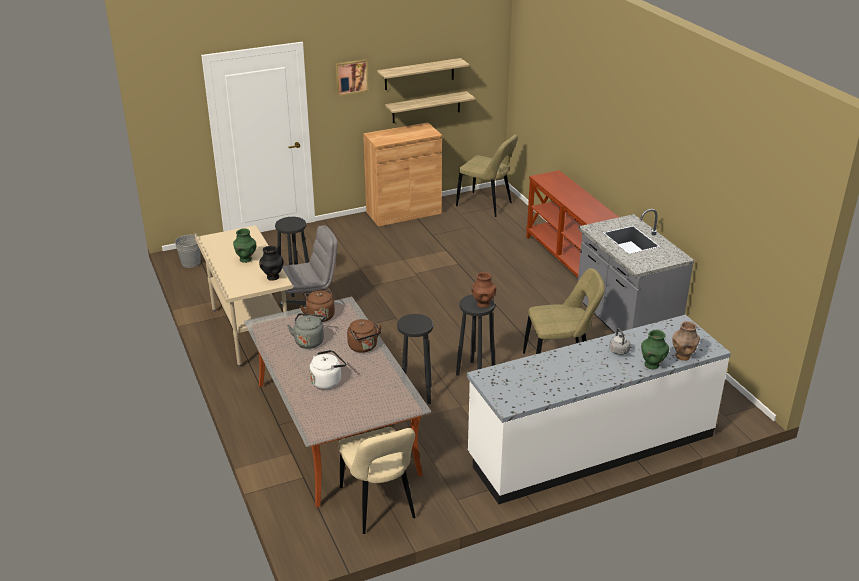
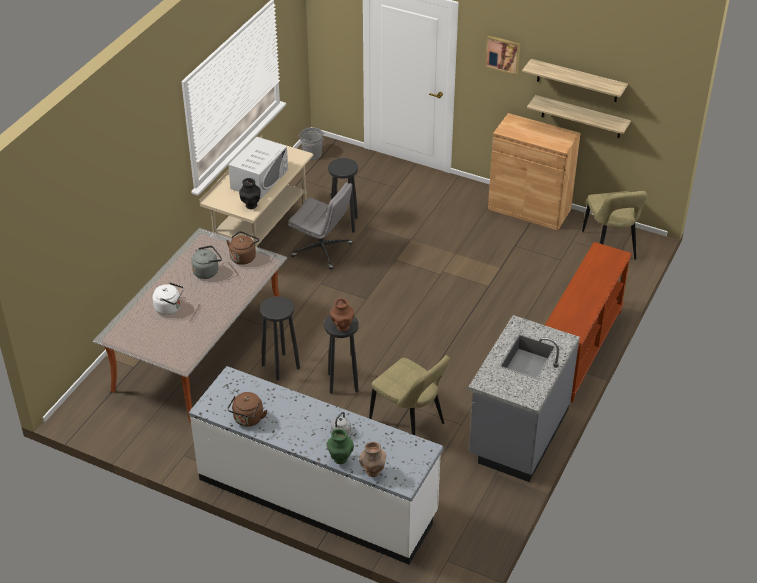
camera: 50 degrees right, 10 degrees up
green vase [233,228,256,263] -> white microwave [228,137,288,199]
beige chair [338,427,415,534] -> none
brown kettle [347,319,382,352] -> brown kettle moved to [227,392,268,427]

